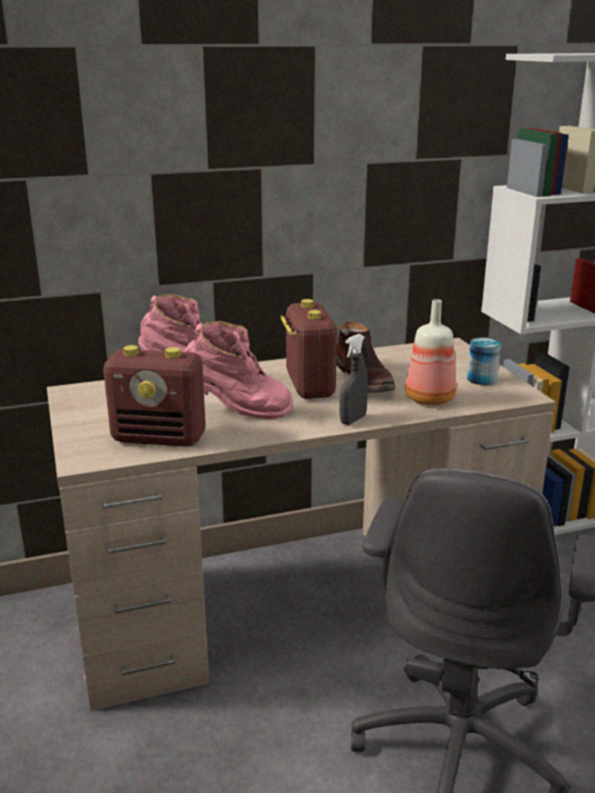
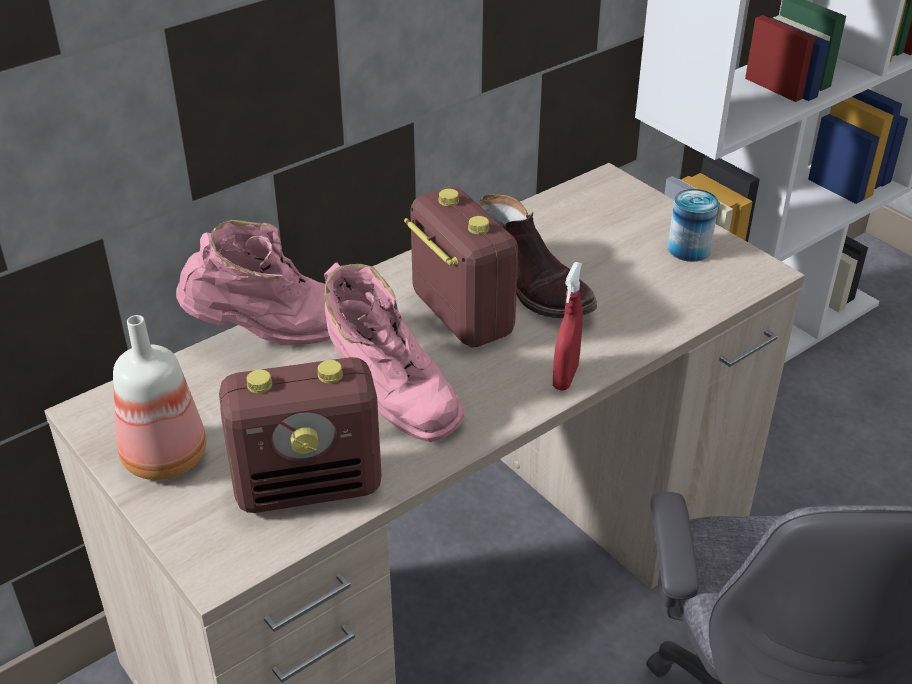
camera: 20 degrees left, 15 degrees up
pink boot [184,321,293,419] -> pink boot turned 60 degrees clockwise [324,262,465,442]
grey spray bottle [339,334,368,425] -> red spray bottle [553,262,583,390]
bottle [405,299,456,405] -> bottle moved to [113,315,206,480]

